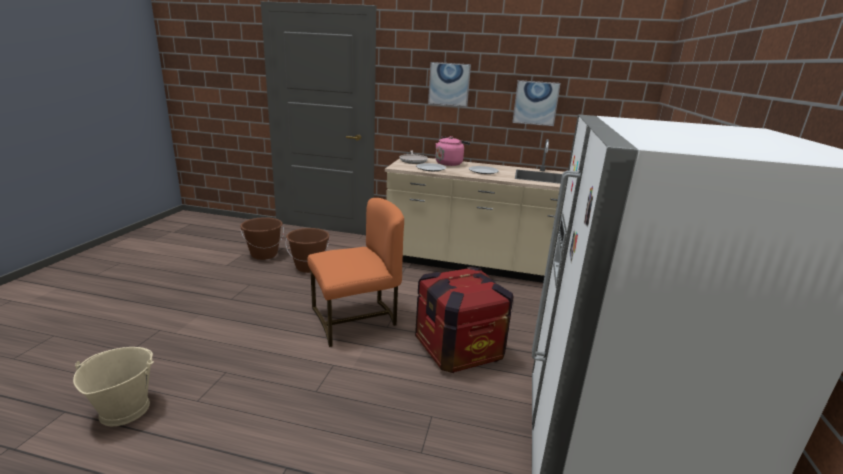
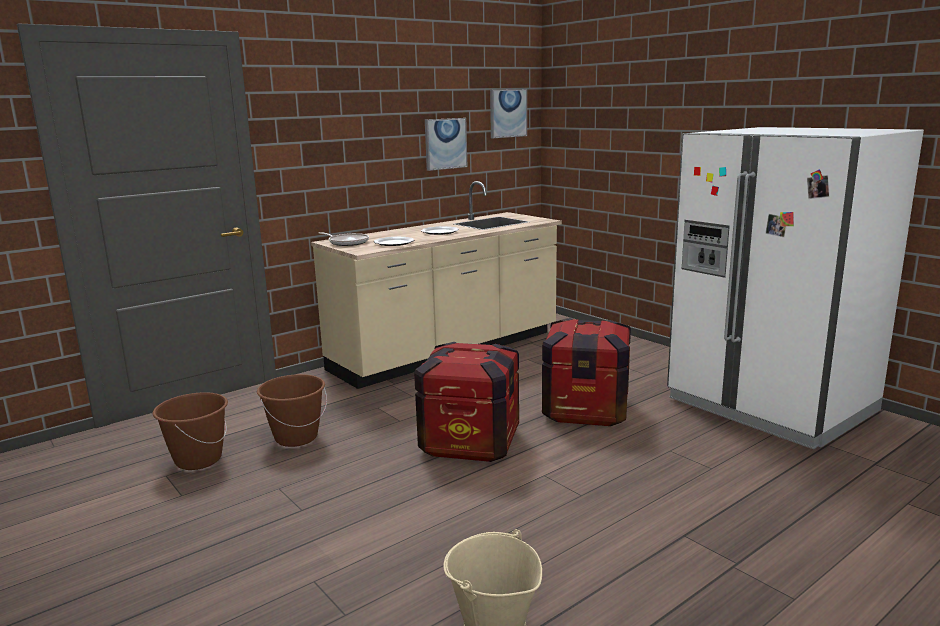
camera: 50 degrees left, 5 degrees down
orange chair [307,198,404,347] -> crate [414,342,519,462]
picture [428,62,471,107] -> picture moved to [490,89,527,138]
pink kettle [435,136,470,166] -> none

